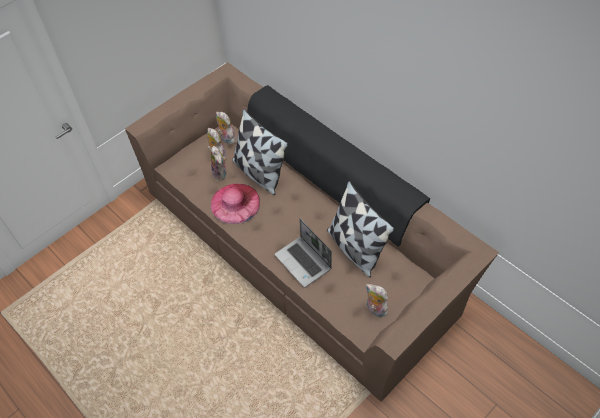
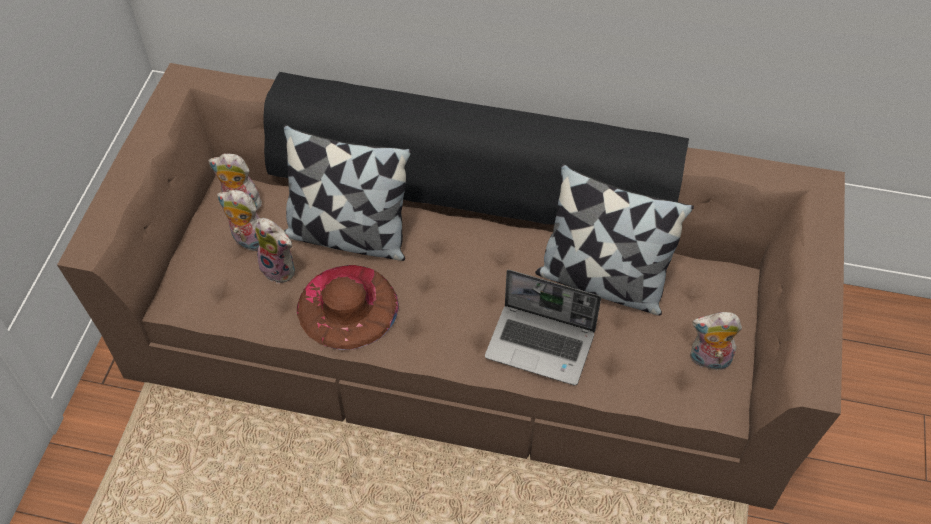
camera: 35 degrees left, 0 degrees up
pink hat [211,183,260,224] -> brown hat [297,265,399,350]

